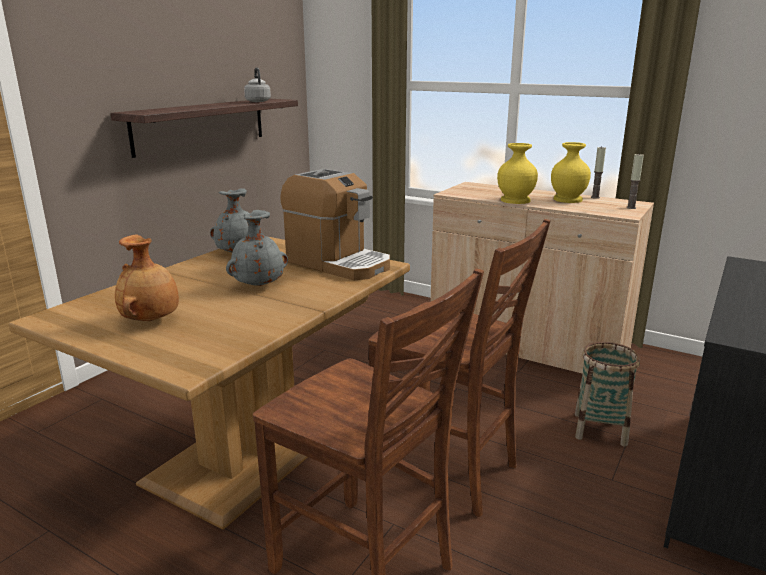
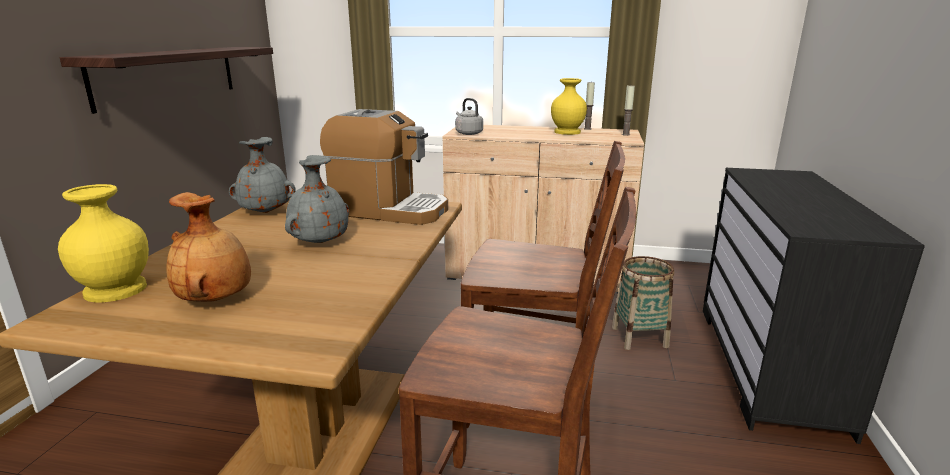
camera: 20 degrees left, 0 degrees up
grey kettle [244,67,271,102] -> grey kettle moved to [455,98,483,135]
yellow vase [497,143,538,204] -> yellow vase moved to [58,184,149,302]

